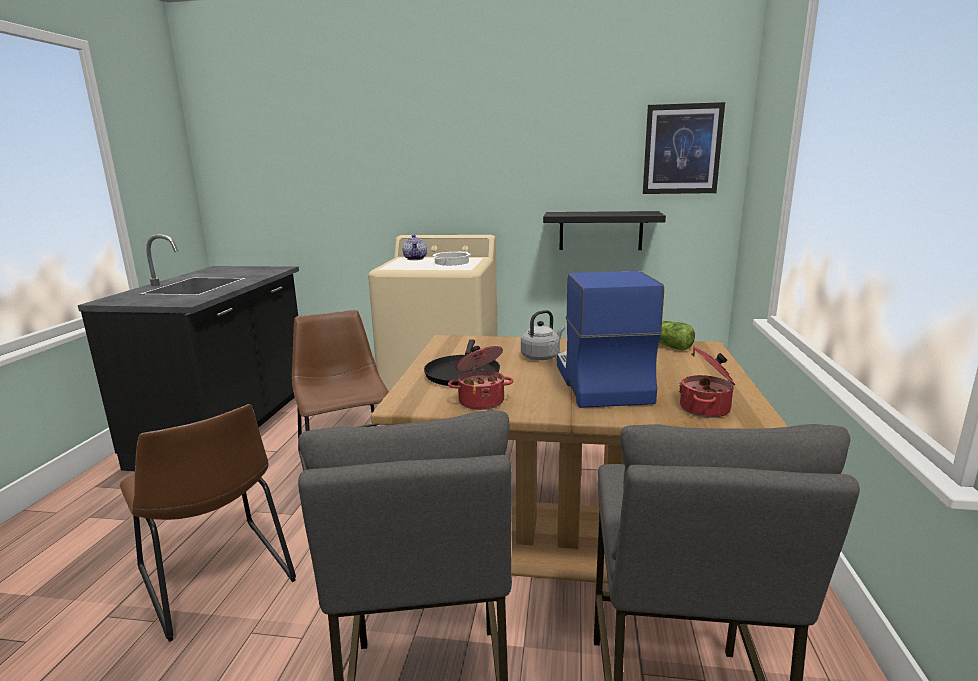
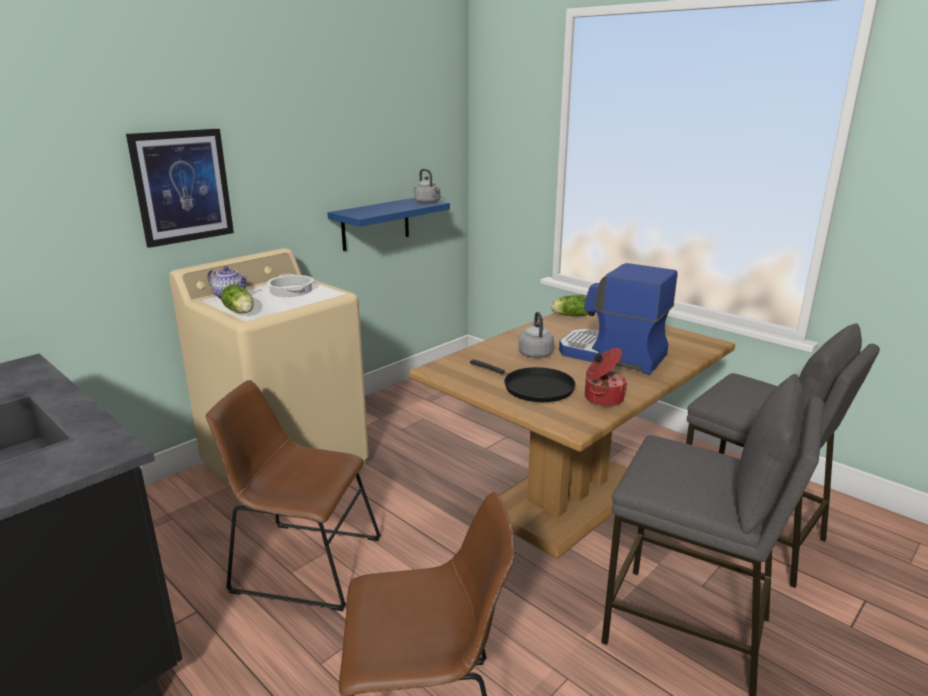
camera: 55 degrees left, 5 degrees up
black shelf [543,211,666,250] -> blue shelf [327,198,450,251]
picture [643,102,725,194] -> picture moved to [126,129,234,248]
cooking pot [679,347,735,418] -> none
none -> lettuce [221,284,254,313]
none -> grey kettle [414,169,440,204]

